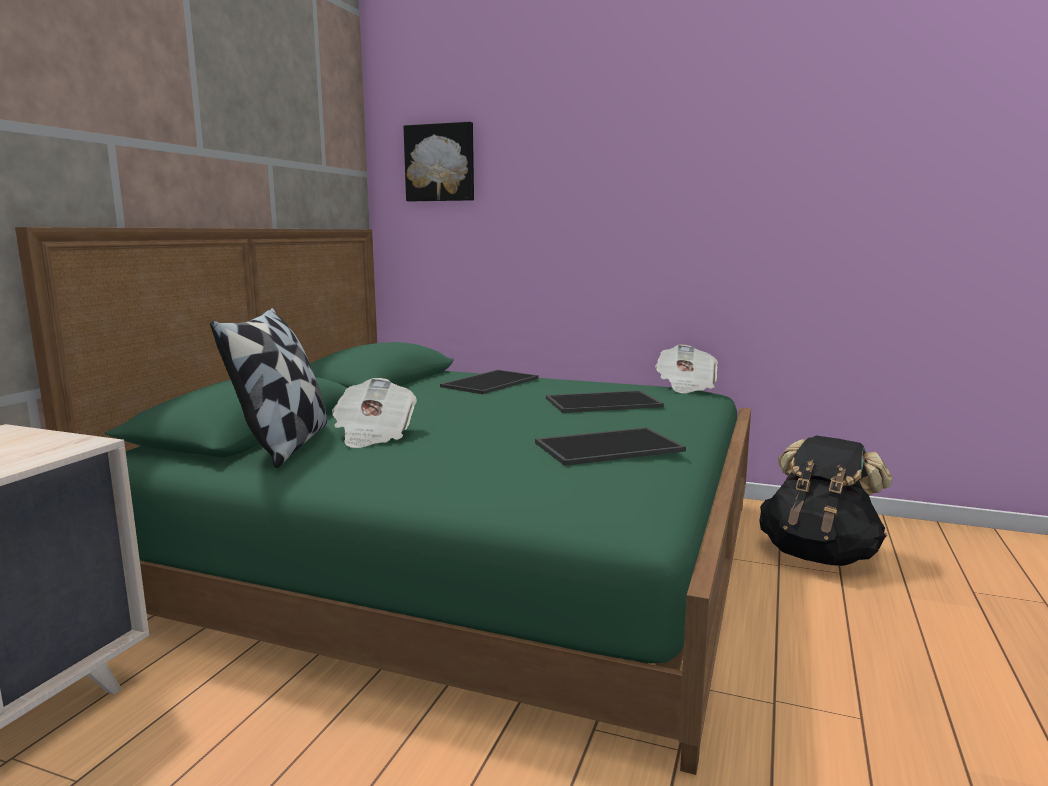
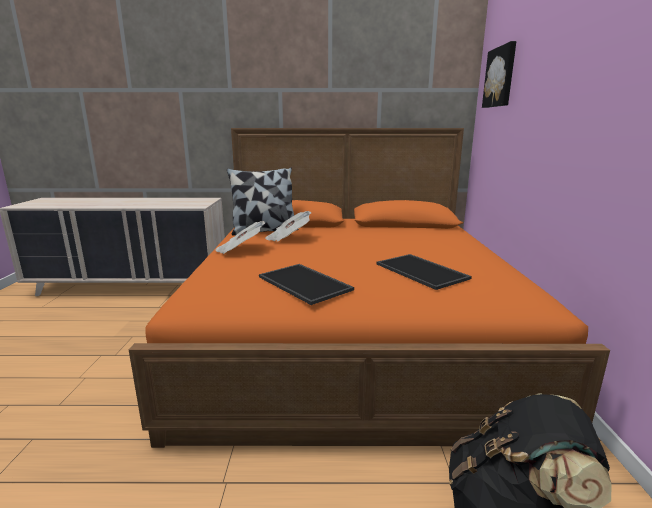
camera: 70 degrees right, 5 degrees up
green bed [15,227,751,775] -> orange bed [129,128,610,448]
tray [440,370,539,394] -> none
newspaper [655,345,718,393] -> newspaper moved to [215,221,265,254]

